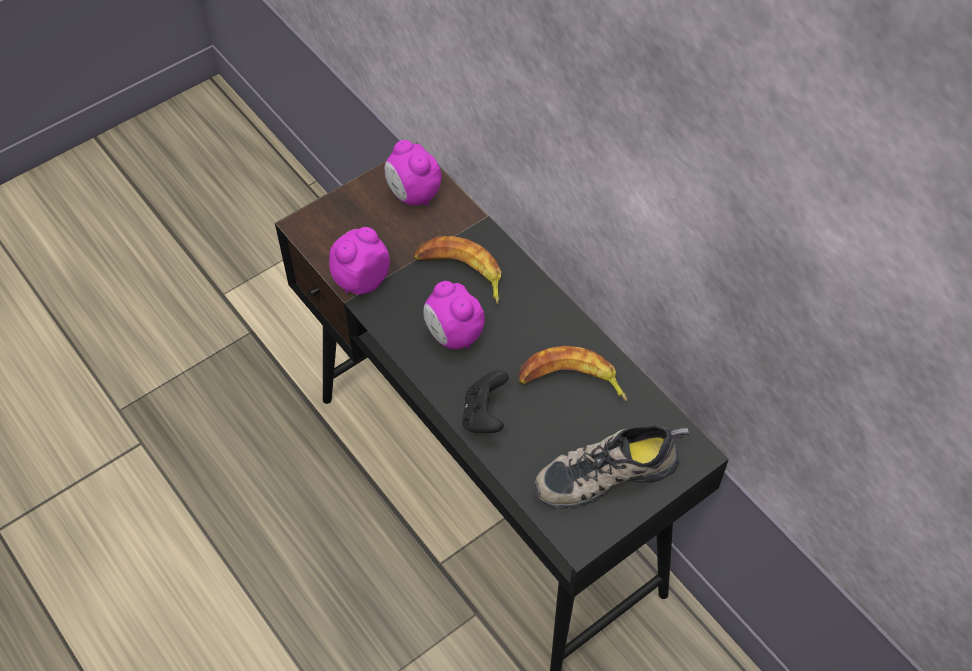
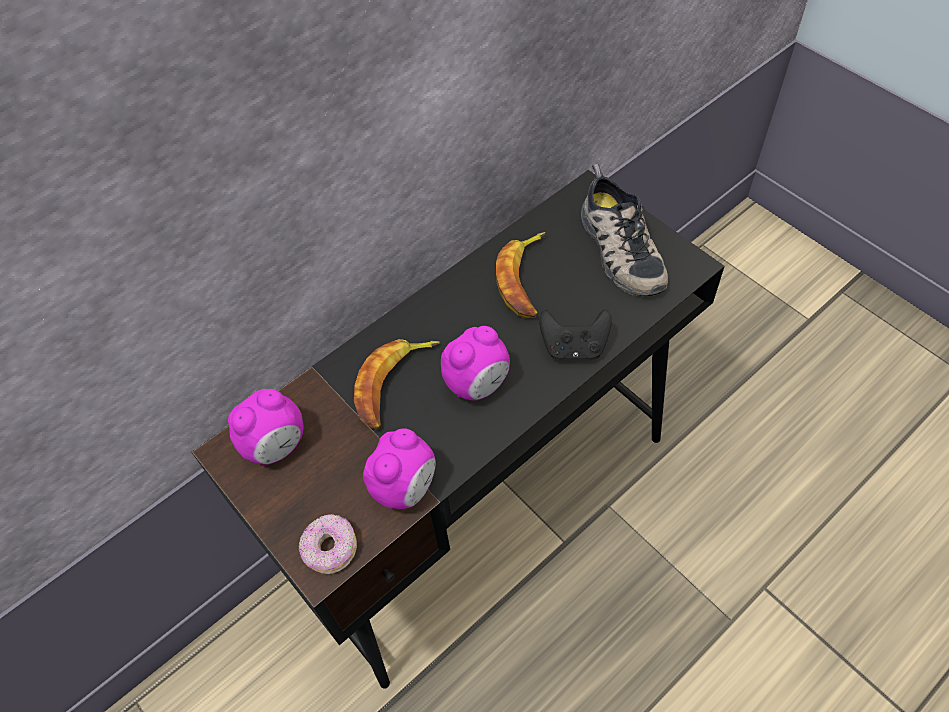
camera: 90 degrees left, 0 degrees up
alarm clock [329,227,390,295] -> alarm clock turned 105 degrees counterclockwise [363,428,436,509]
none -> donut [299,514,357,574]

